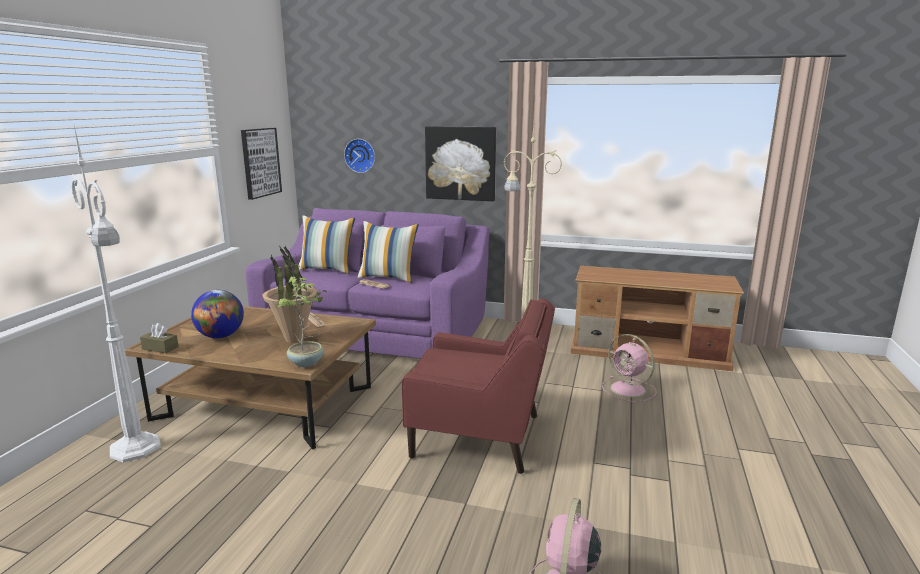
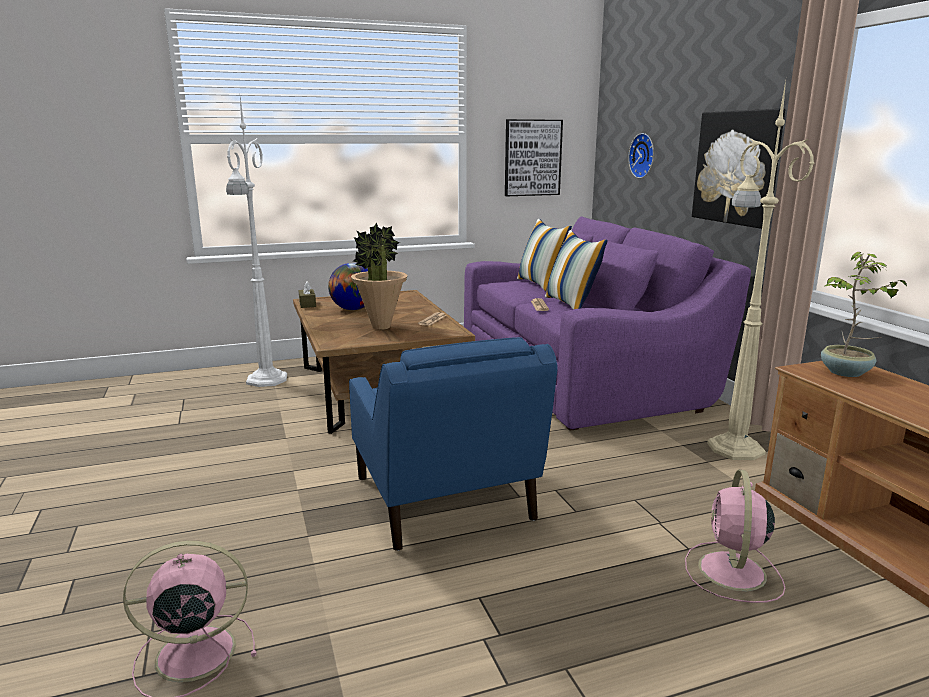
camera: 55 degrees right, 0 degrees up
potted plant [277,277,327,367] -> potted plant moved to [821,252,907,377]
red armchair [402,298,555,474] -> blue armchair [349,337,558,551]

